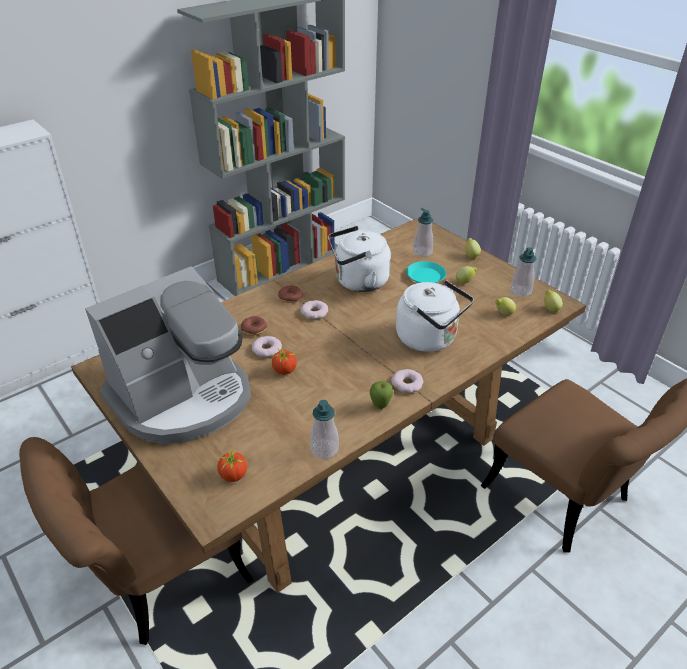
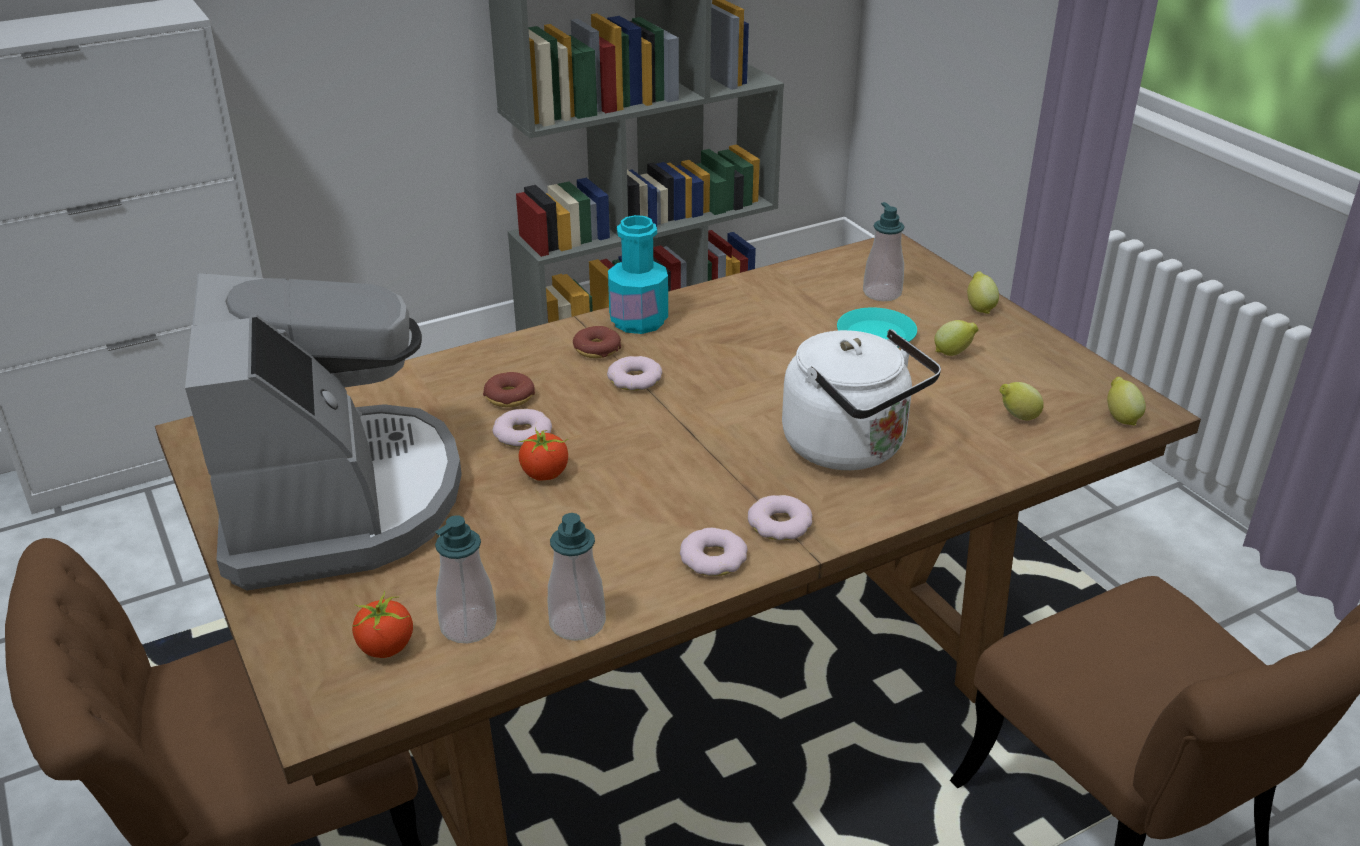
camera: 10 degrees right, 5 degrees down
coffee machine [85,267,251,444] -> coffee machine turned 75 degrees counterclockwise [185,273,462,591]
white kettle [328,226,391,292] -> none
apple [370,381,393,409] -> donut [680,528,748,576]
soap dispenser [511,247,536,297] -> soap dispenser moved to [435,515,497,643]
none -> turquoise bottle [608,215,668,334]

